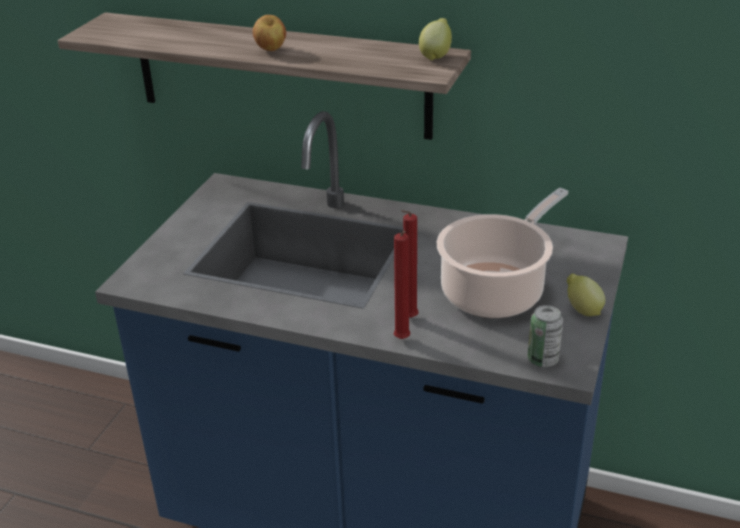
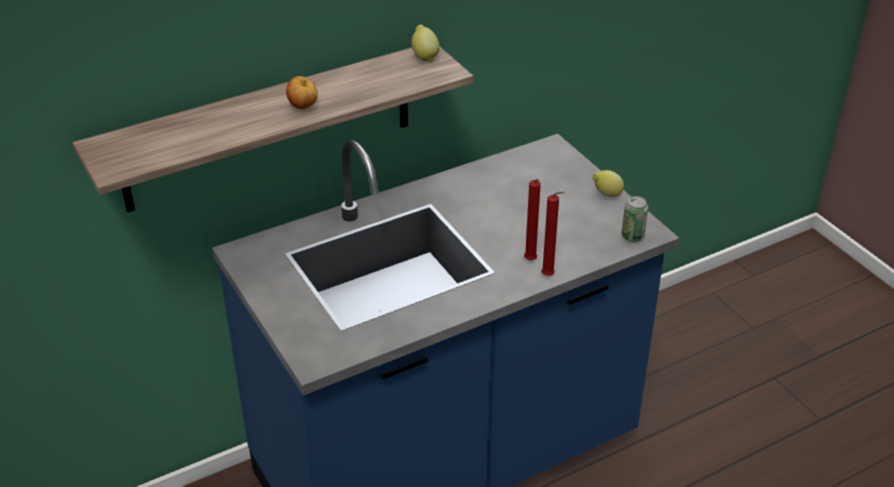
camera: 50 degrees left, 5 degrees up
cooking pot [437,187,568,318] -> none

